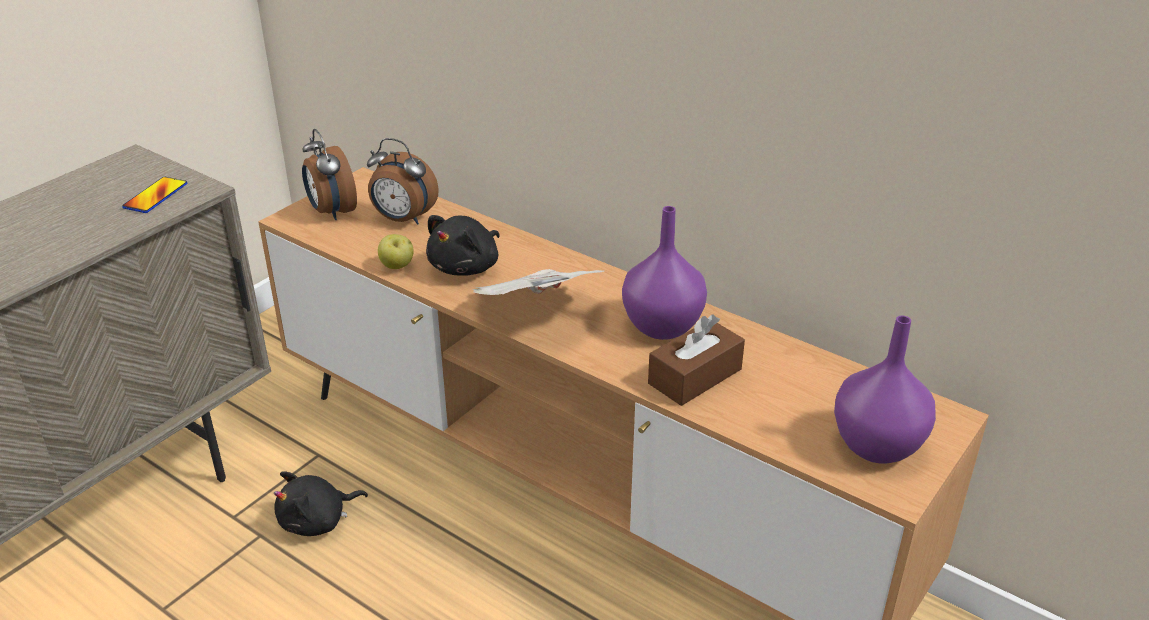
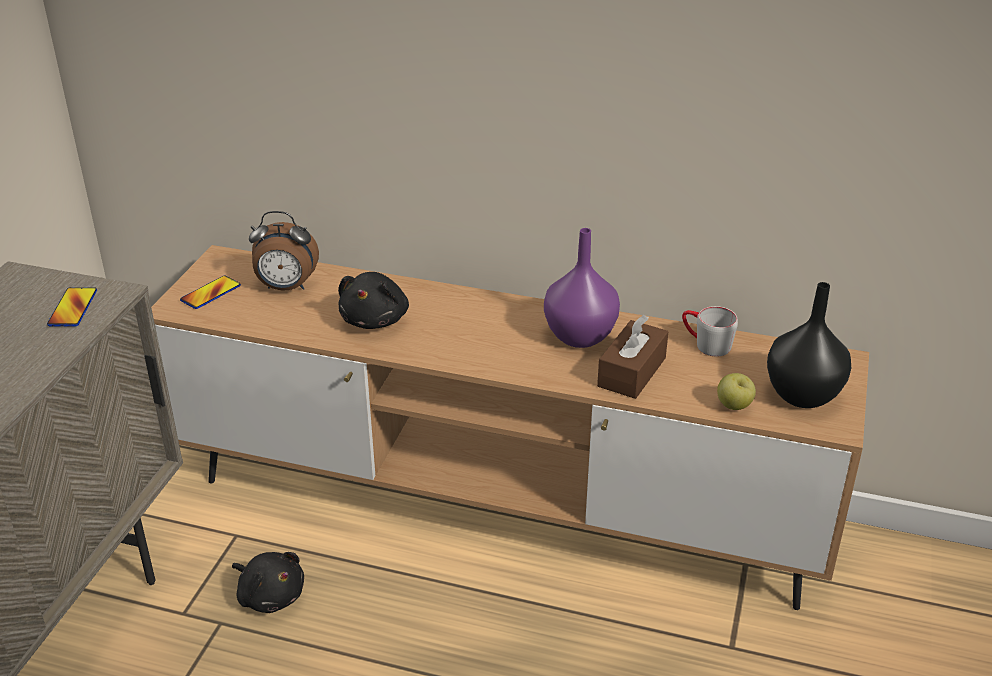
camera: 20 degrees left, 0 degrees up
black plush toy [274,471,368,536] -> black plush toy turned 90 degrees counterclockwise [232,552,304,613]
alarm clock [302,129,357,220] -> phone [180,276,241,309]
apple [378,234,414,269] -> apple moved to [717,373,756,410]
newspaper [473,269,603,295] -> none
purple vase [834,316,936,463] -> black vase [767,282,851,408]
none -> grey mug [682,306,738,356]

